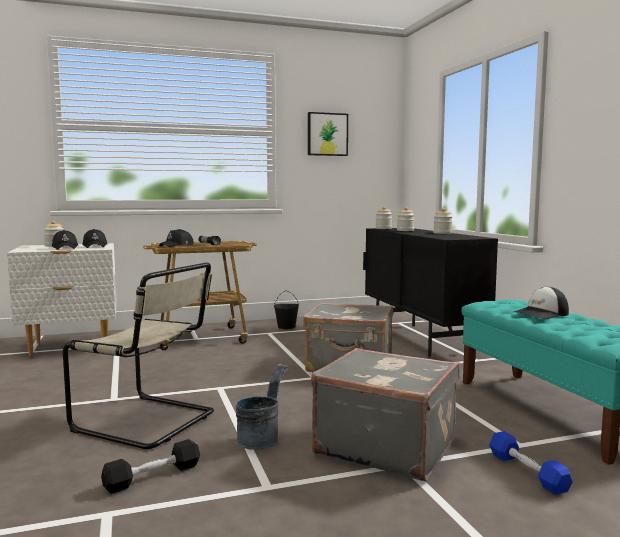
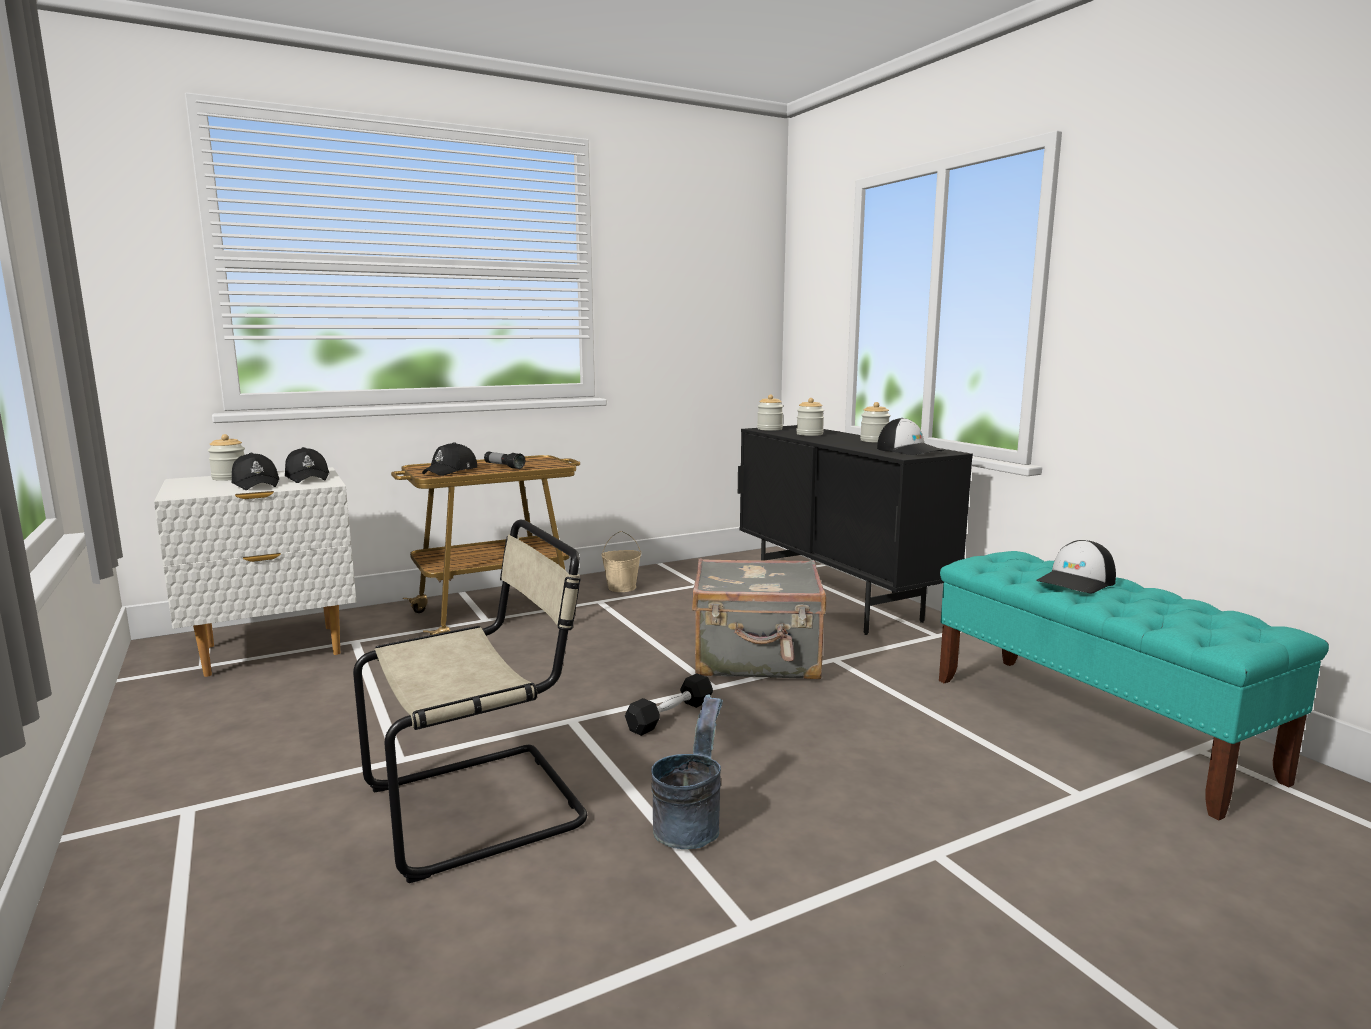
camera: 10 degrees left, 5 degrees up
beige chair [63,262,214,449] -> beige chair turned 45 degrees counterclockwise [353,519,587,883]
black dumbbell [101,439,200,494] -> black dumbbell moved to [625,673,713,736]
black bucket [274,290,299,329] -> beige bucket [601,531,641,592]
picture [308,112,348,156] -> none
grey suitcase [311,348,460,481] -> none
blue dumbbell [489,431,573,495] -> none
none -> cap [877,418,944,455]

